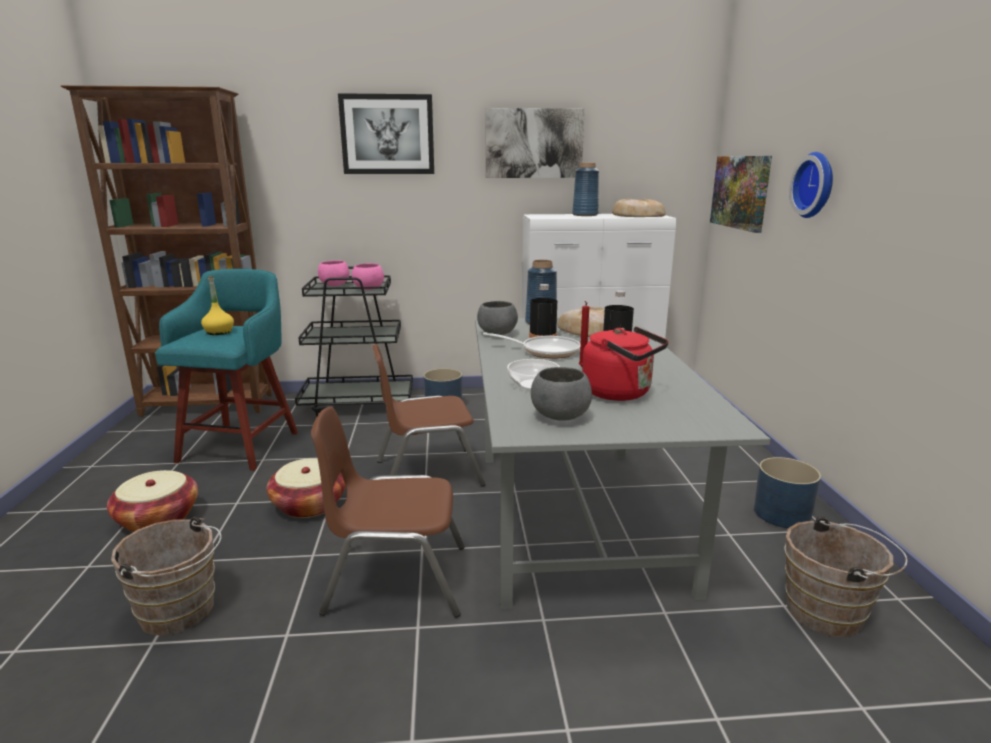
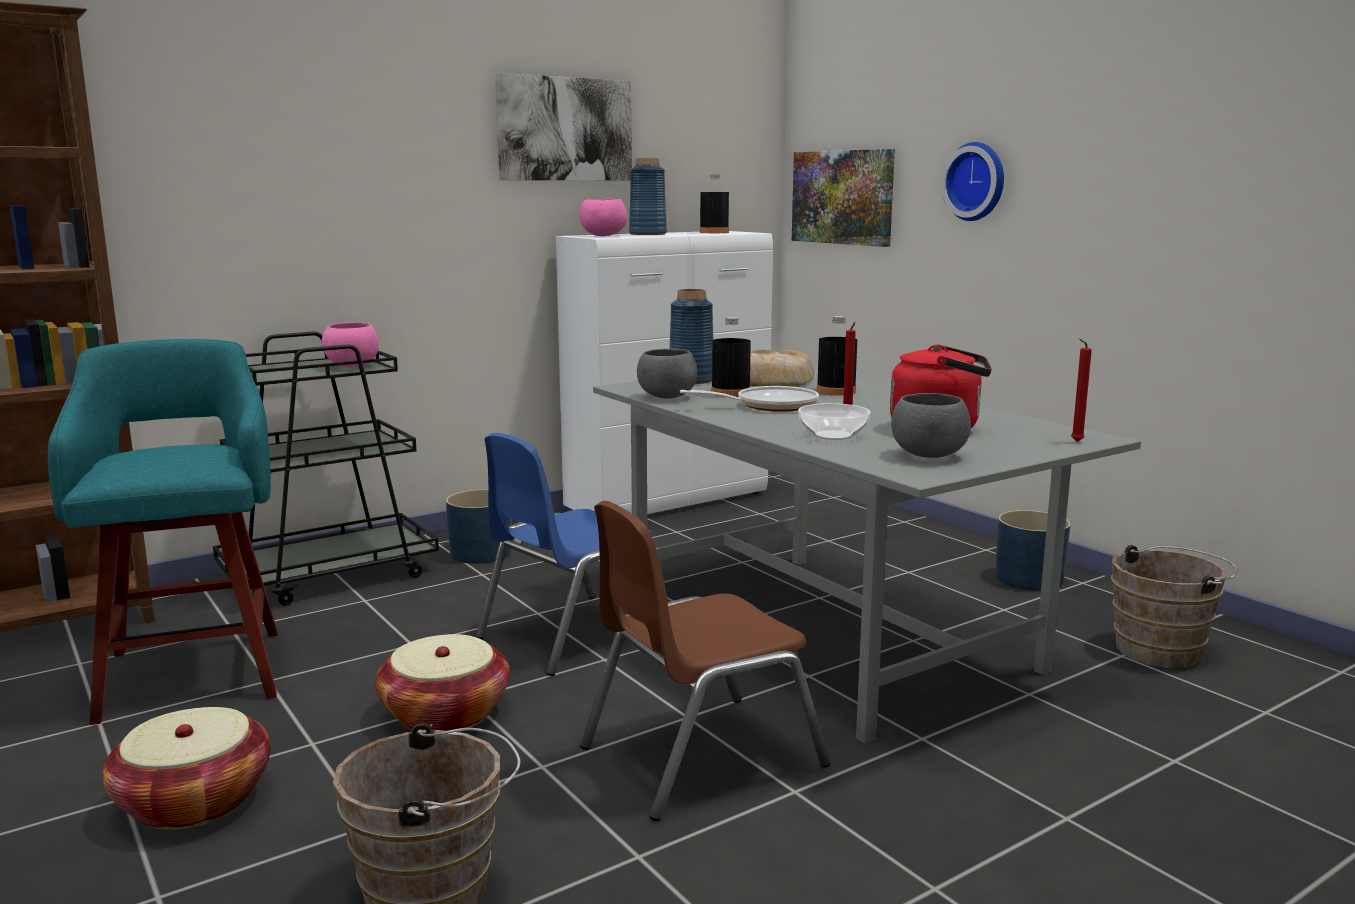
camera: 30 degrees left, 5 degrees down
yellow bottle [201,276,234,335] -> none
pink bowl [318,261,350,286] -> pink bowl moved to [579,199,627,236]
picture [338,93,434,174] -> none
brown chair [373,344,486,487] -> blue chair [476,433,652,676]
bread [612,199,666,217] -> black bottle [700,174,729,233]
none -> red candle [1071,339,1092,442]

